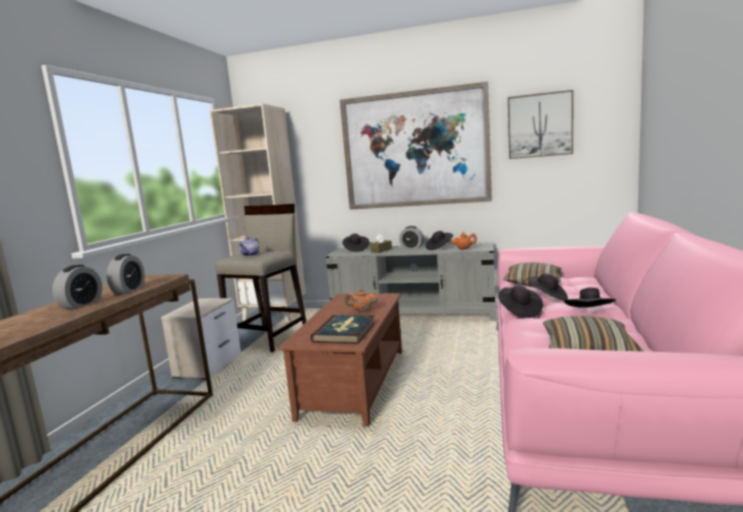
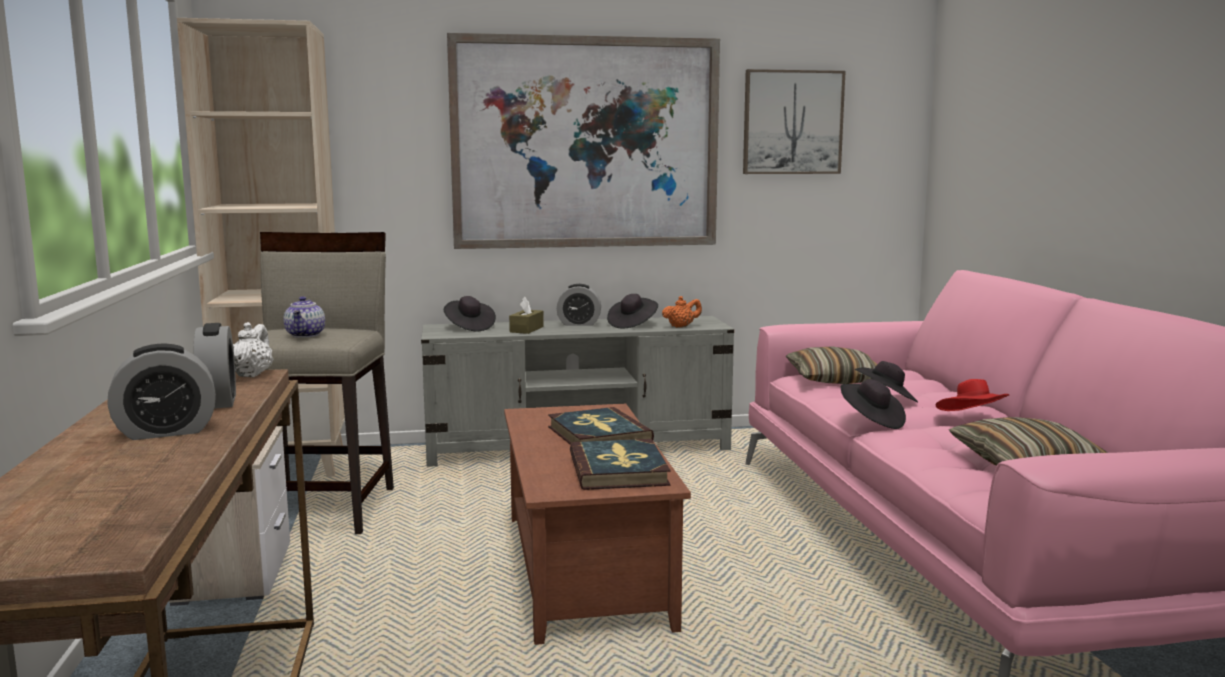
camera: 25 degrees left, 0 degrees up
alarm clock [52,265,102,309] -> alarm clock turned 75 degrees clockwise [107,344,216,440]
orange teapot [345,289,378,312] -> book [548,407,654,445]
black hat [564,287,616,307] -> red hat [936,379,1009,411]
none -> white teapot [233,322,273,377]

